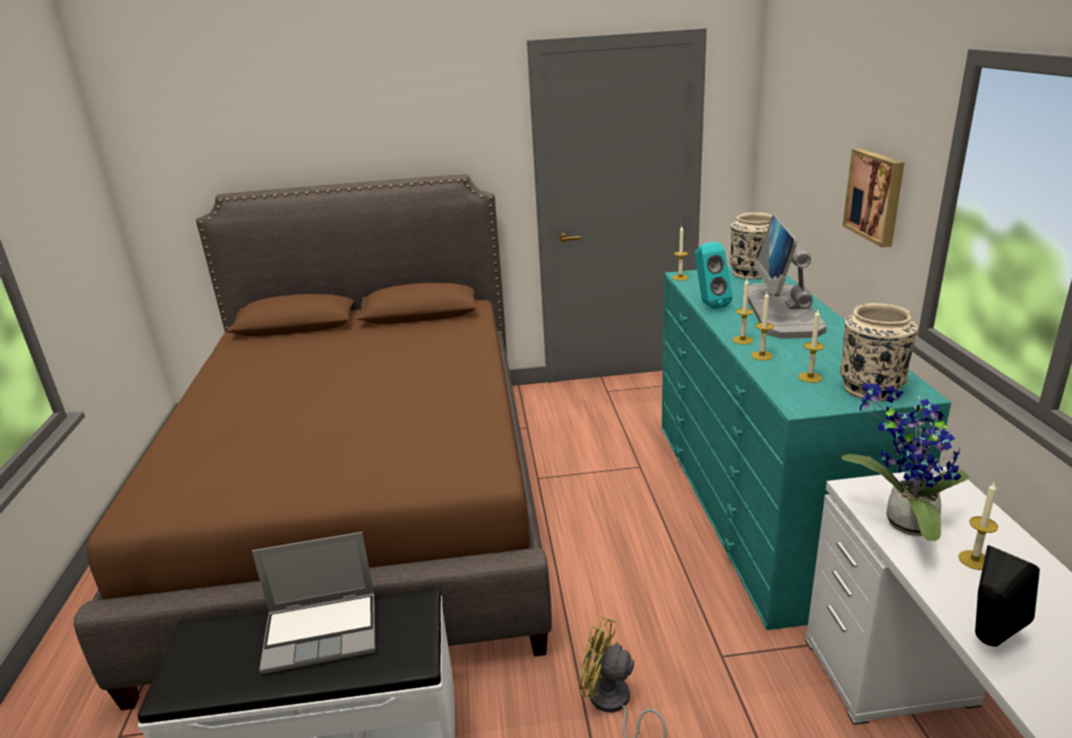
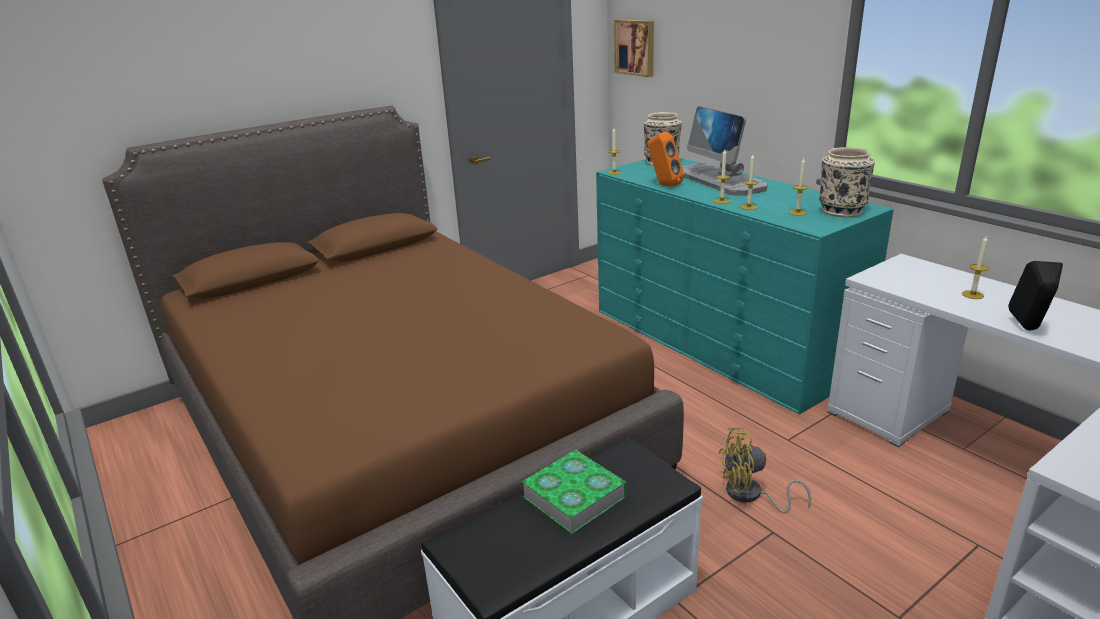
camera: 30 degrees left, 0 degrees up
laptop [252,532,375,674] -> book [522,450,627,534]
turquoise speaker [695,242,732,309] -> orange speaker [647,132,684,187]
potted plant [841,383,969,541] -> none
picture [843,148,904,248] -> picture moved to [614,19,654,77]

